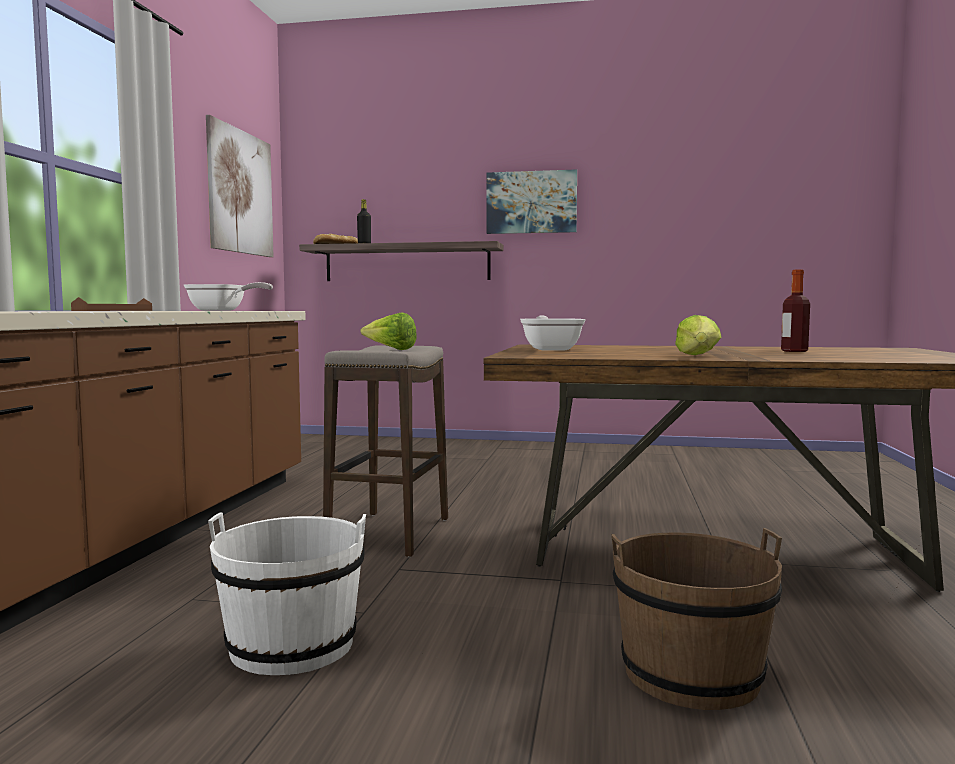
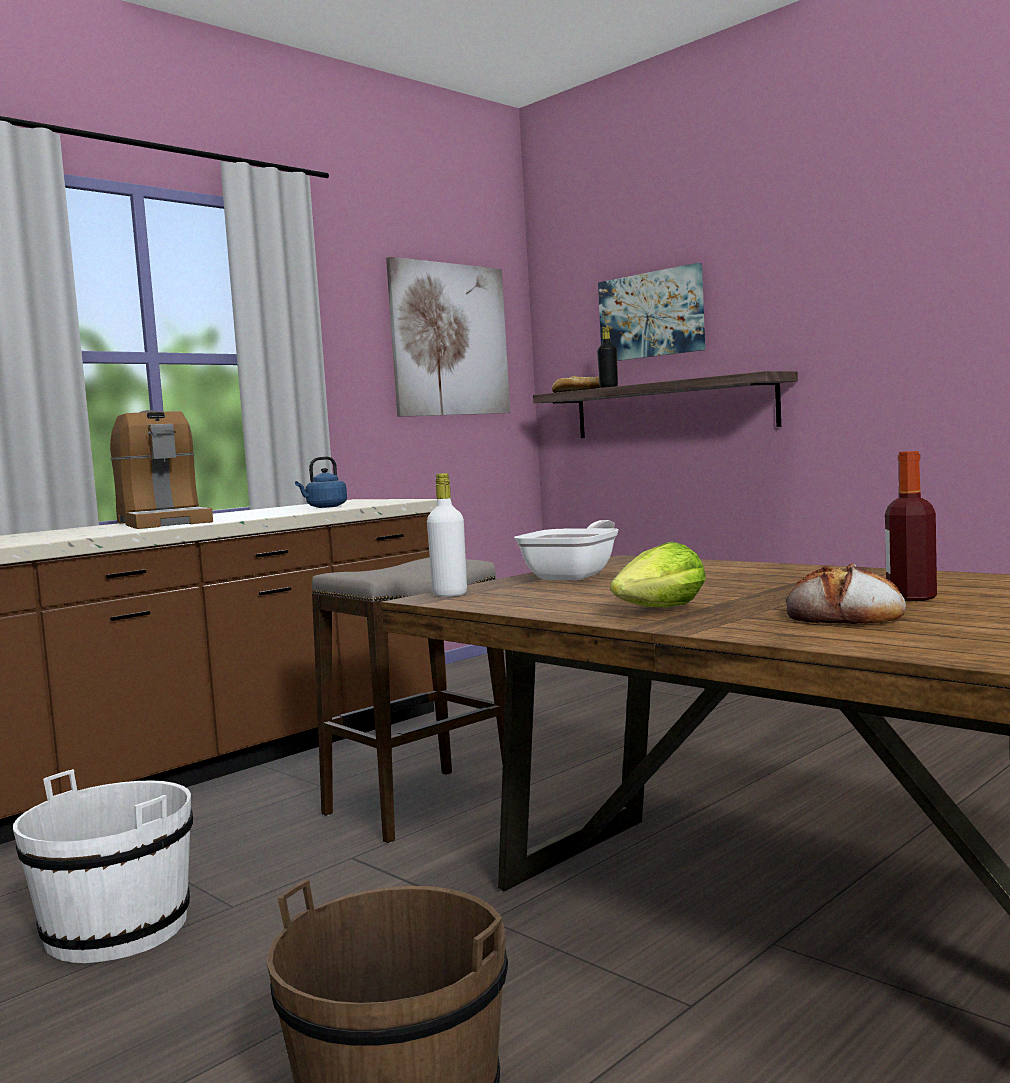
camera: 35 degrees right, 0 degrees up
brown tray [71,297,152,311] -> coffee machine [110,410,213,529]
frying pan [184,282,273,311] -> blue kettle [295,456,347,508]
lettuce [360,312,417,350] -> none
picture [486,169,577,234] -> picture moved to [598,263,705,361]
none -> white bottle [427,473,467,597]
none -> bread [786,563,906,624]

